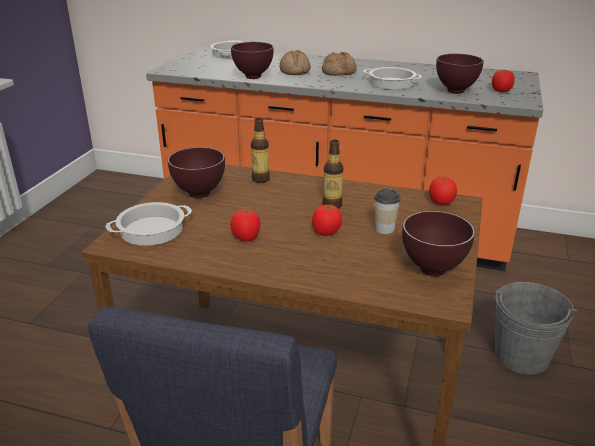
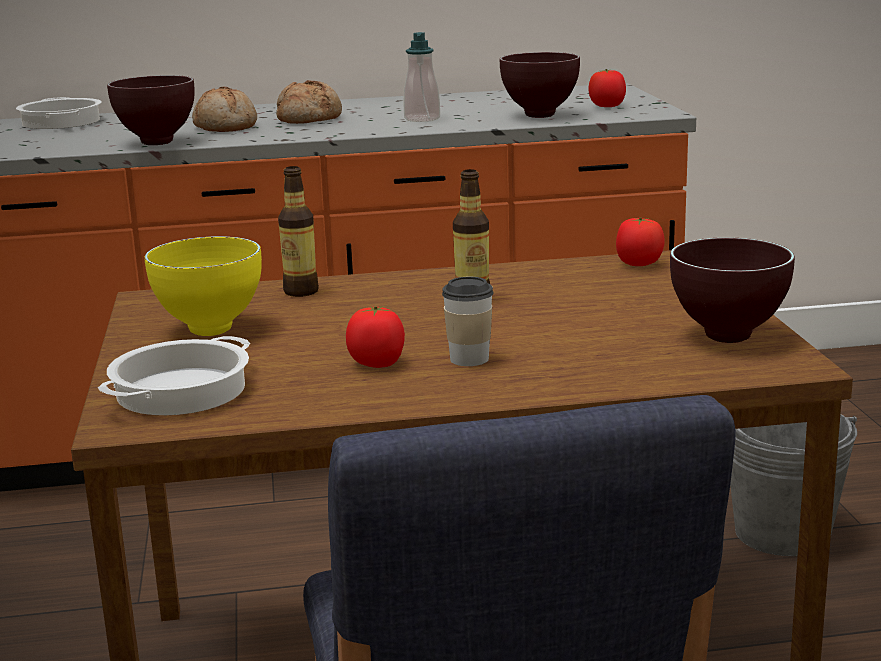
camera: 25 degrees left, 10 degrees down
brown bowl [168,147,225,199] -> yellow bowl [144,236,262,336]
tomato [312,205,342,236] -> none
cooking pot [363,67,422,89] -> soap dispenser [403,32,440,122]
cup [374,189,400,234] -> cup moved to [442,277,493,366]

